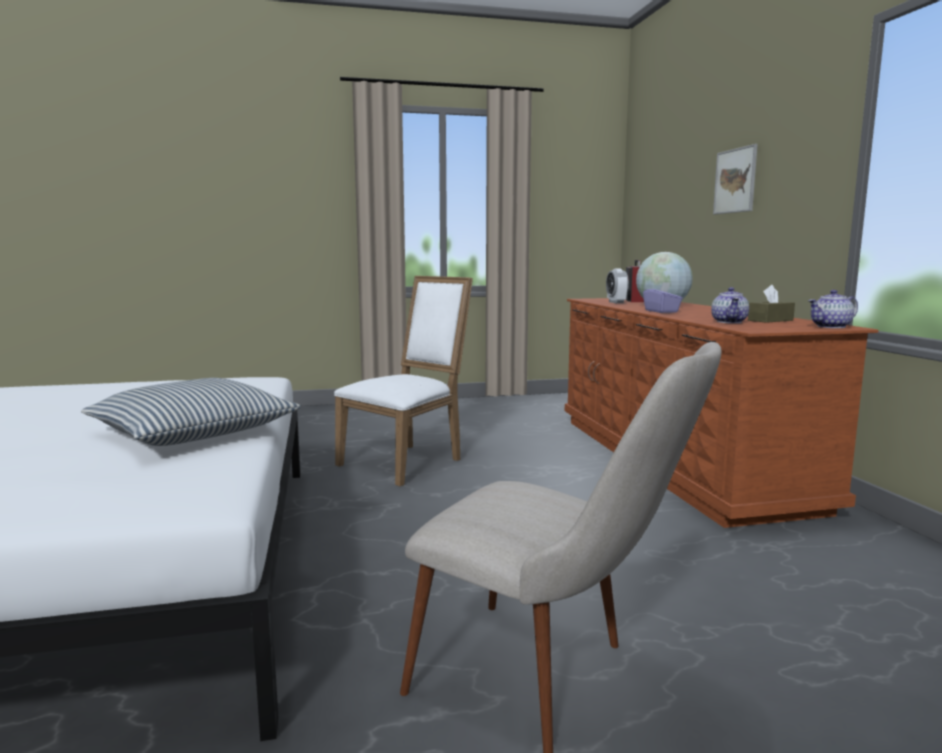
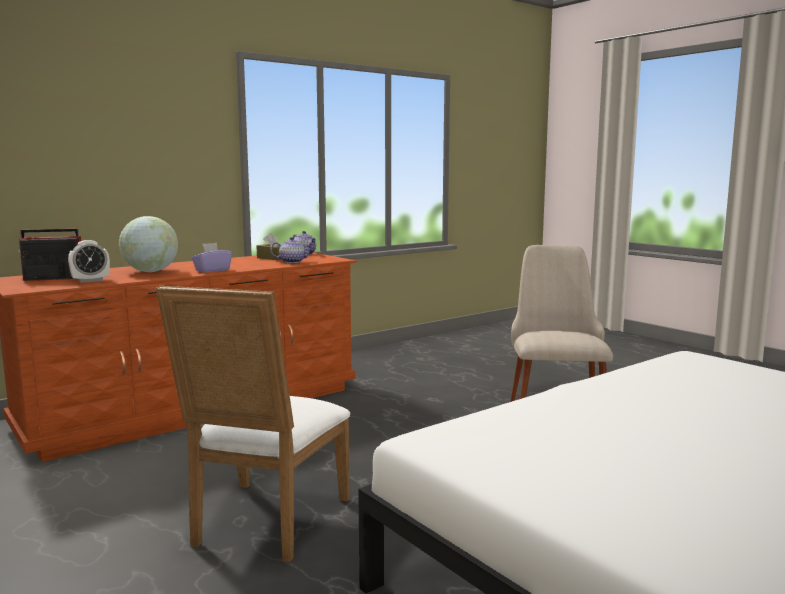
camera: 115 degrees left, 0 degrees up
pillow [81,378,301,446] -> none
white chair [334,276,473,486] -> white chair turned 90 degrees counterclockwise [156,286,350,562]
picture [713,144,758,214] -> none

